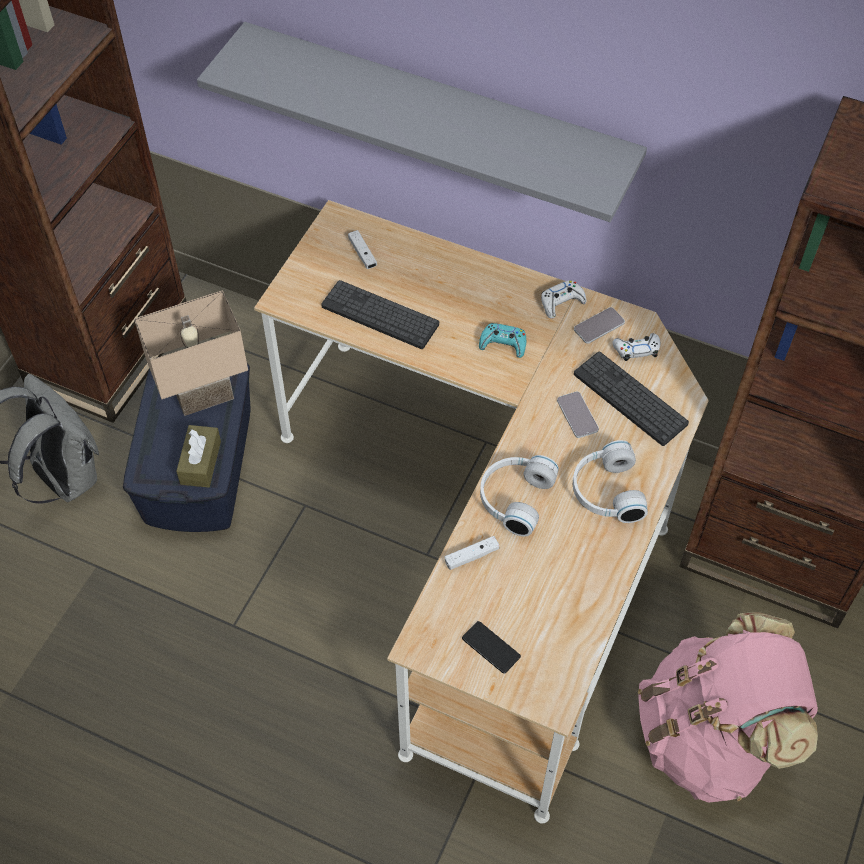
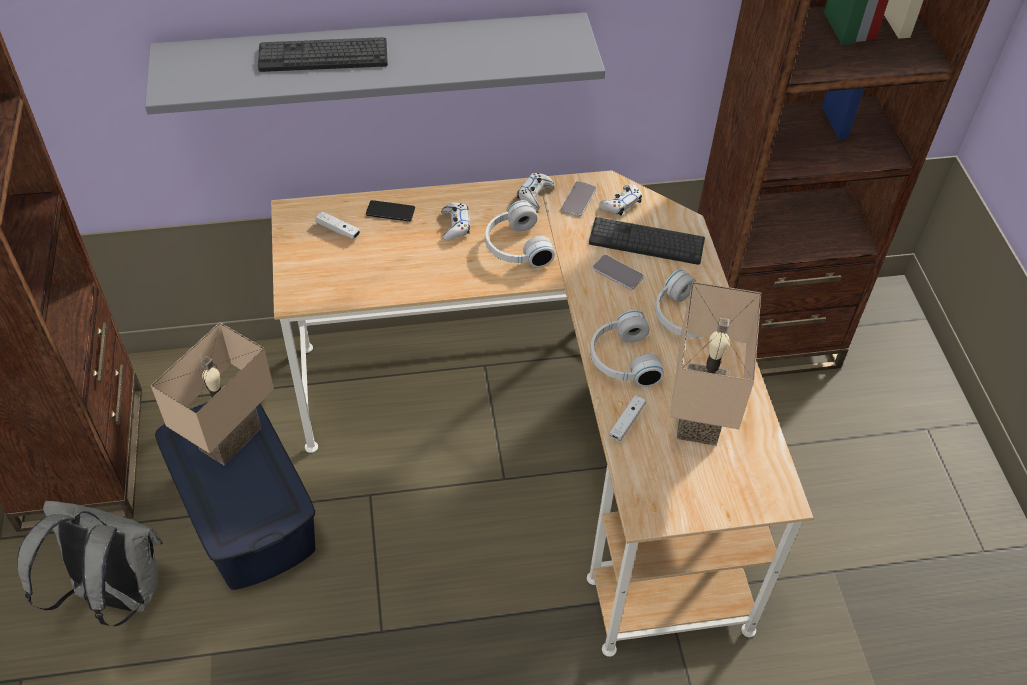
camera: 35 degrees left, 5 degrees down
brown tissue box [176,425,221,487] -> none
keyboard [321,280,439,349] -> keyboard moved to [258,37,388,72]
phone [462,621,521,674] -> phone moved to [366,200,415,222]
turquoise game controller [479,323,526,358] -> white headphones [485,200,555,268]
pink backpack [638,612,818,803] -> none
none -> white game controller [441,202,470,240]
none -> beige table lamp [670,282,761,446]

